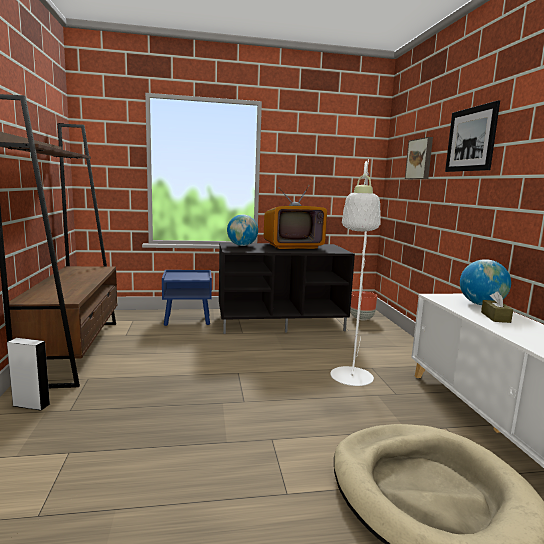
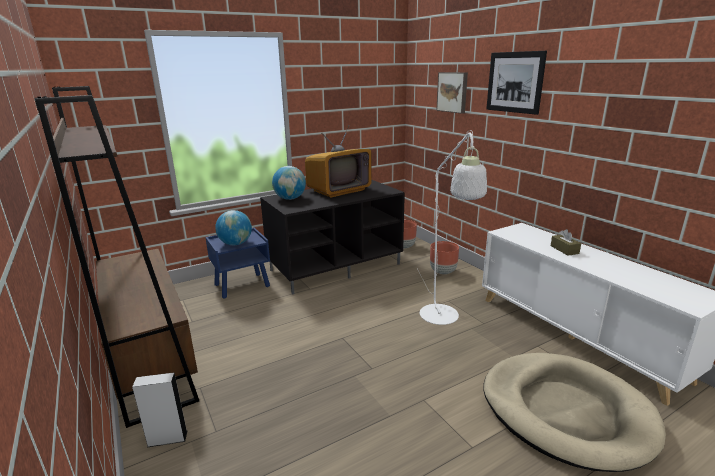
camera: 20 degrees left, 10 degrees up
globe [460,259,511,305] -> globe moved to [215,210,252,245]
none -> brown planter [430,241,459,274]

